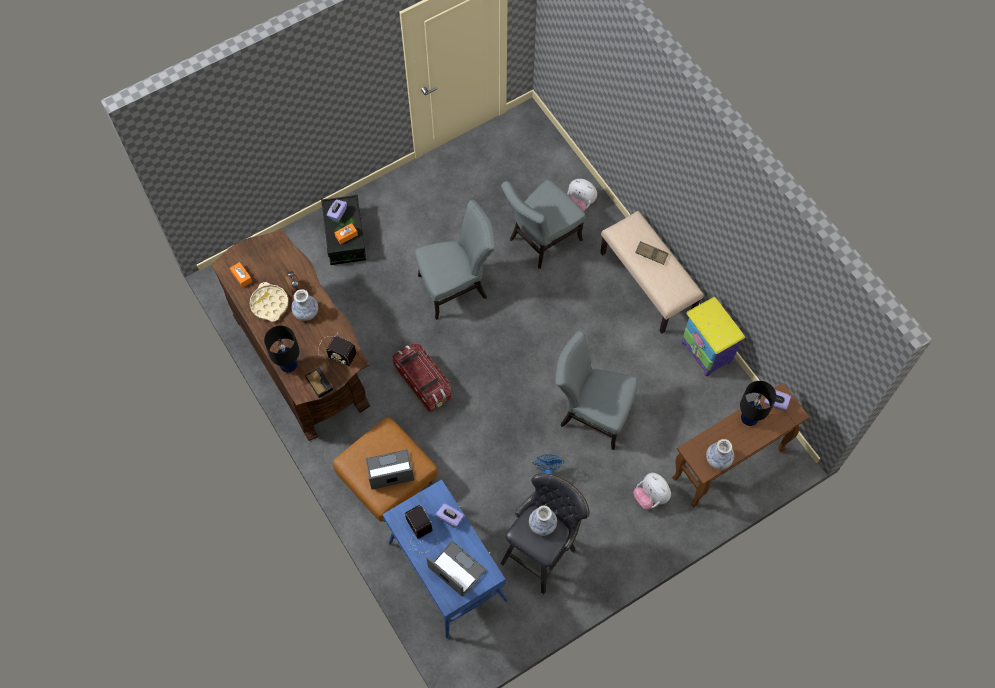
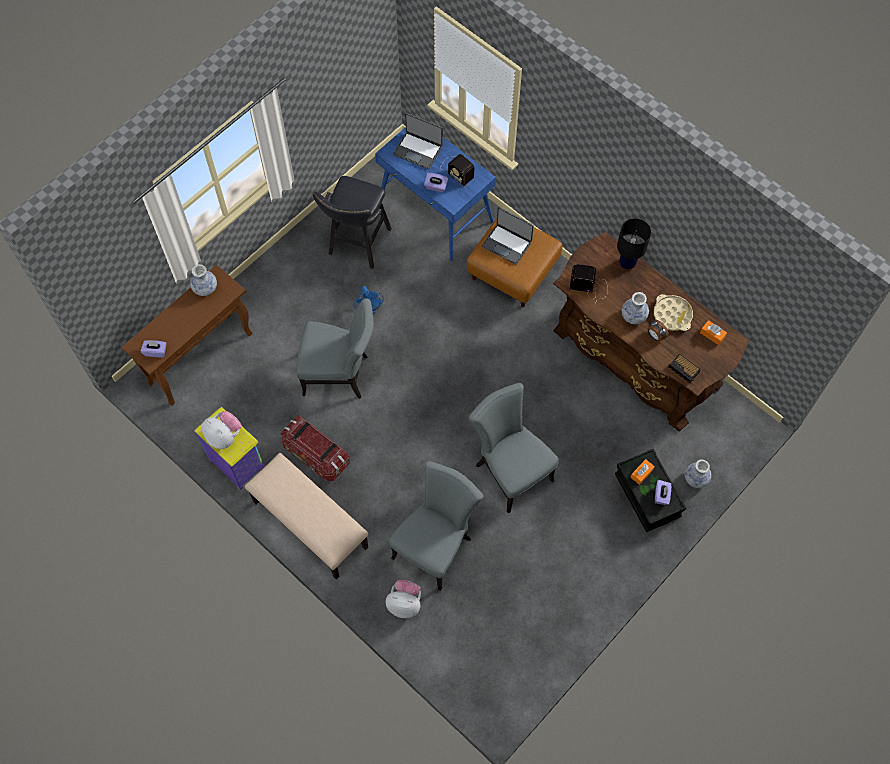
camera: 165 degrees right, 0 degrees up
alarm clock [305,368,333,398] -> alarm clock moved to [669,354,701,383]
laptop [366,449,414,490] -> laptop turned 60 degrees clockwise [482,207,534,265]
storage box [392,343,451,413] -> storage box moved to [281,415,350,481]
grey chair [415,200,496,320] -> grey chair turned 90 degrees clockwise [469,383,559,514]
vase [529,506,557,536] -> vase moved to [685,459,711,488]
plush toy [633,473,671,509] -> plush toy moved to [202,411,242,449]
brown tray [635,241,669,265] -> none
black table lamp [740,381,776,426] -> none

